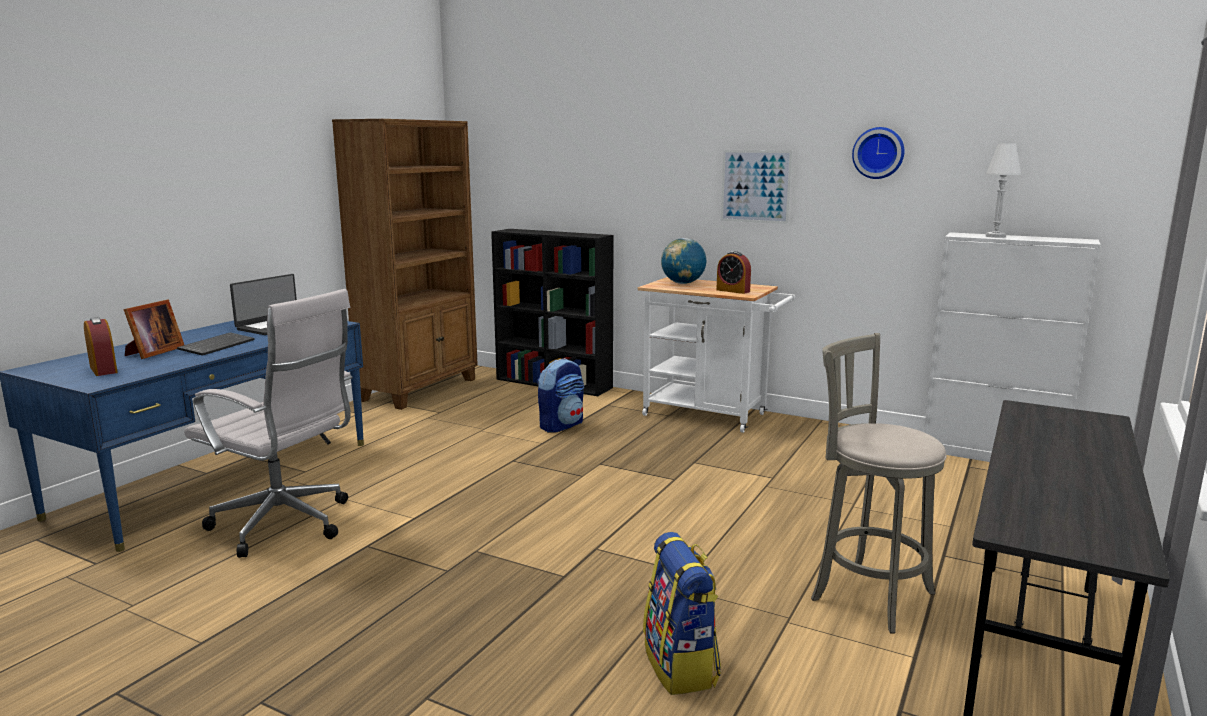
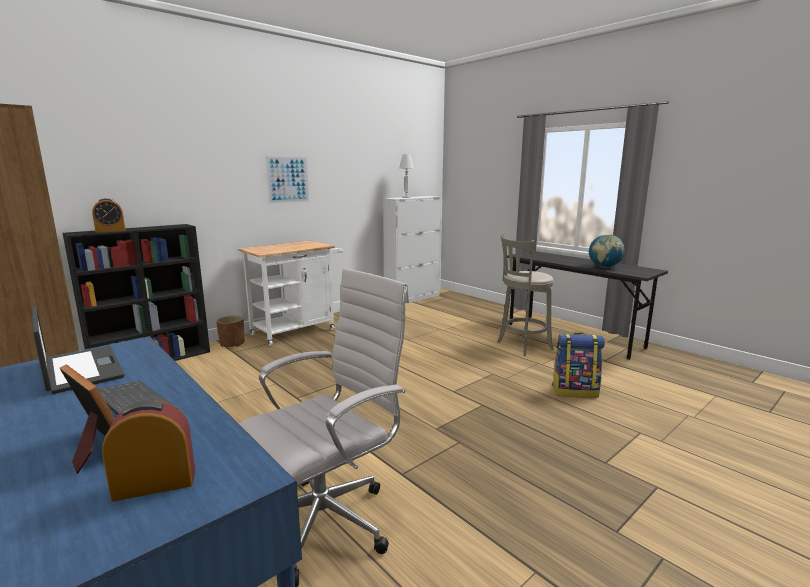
camera: 70 degrees left, 0 degrees up
backpack [537,358,584,433] -> none
globe [661,238,707,284] -> globe moved to [589,234,625,268]
alarm clock [716,251,751,294] -> alarm clock moved to [92,198,126,232]
wall clock [852,127,904,179] -> none
none -> brown planter [216,315,245,347]

